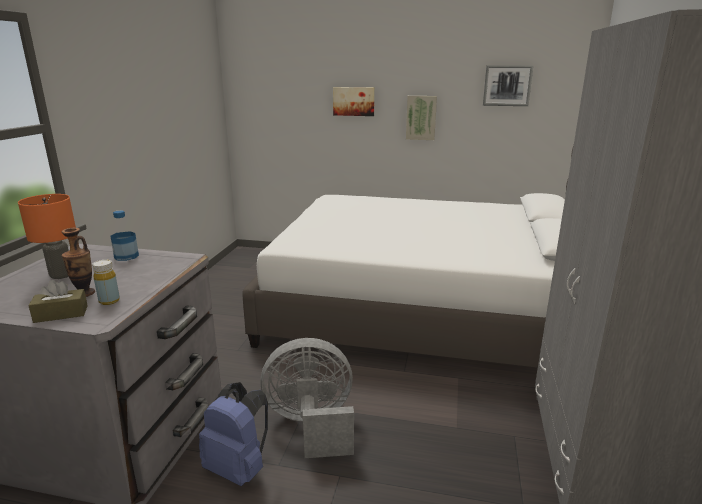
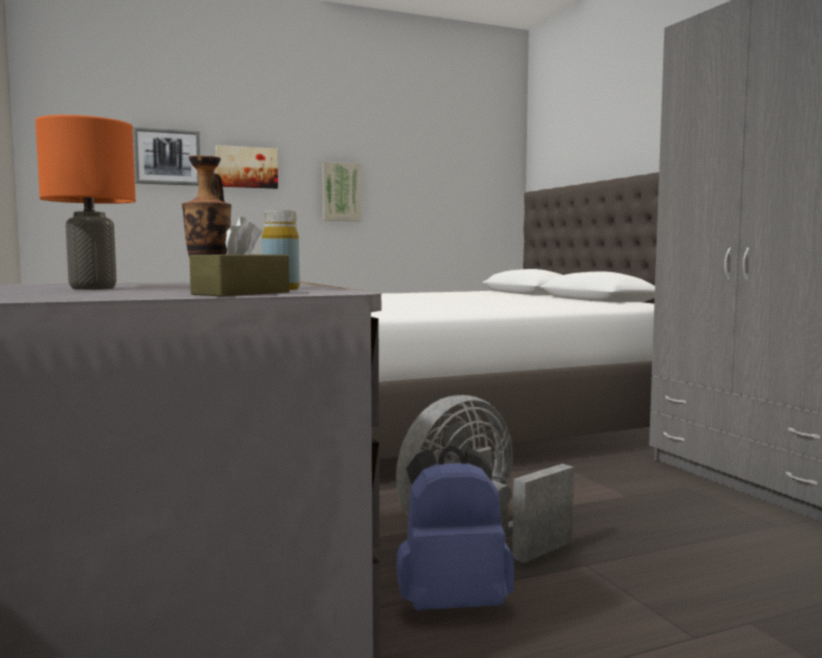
camera: 35 degrees left, 15 degrees down
bottle [111,210,139,261] -> none
picture [483,65,534,106] -> picture moved to [133,127,200,186]

